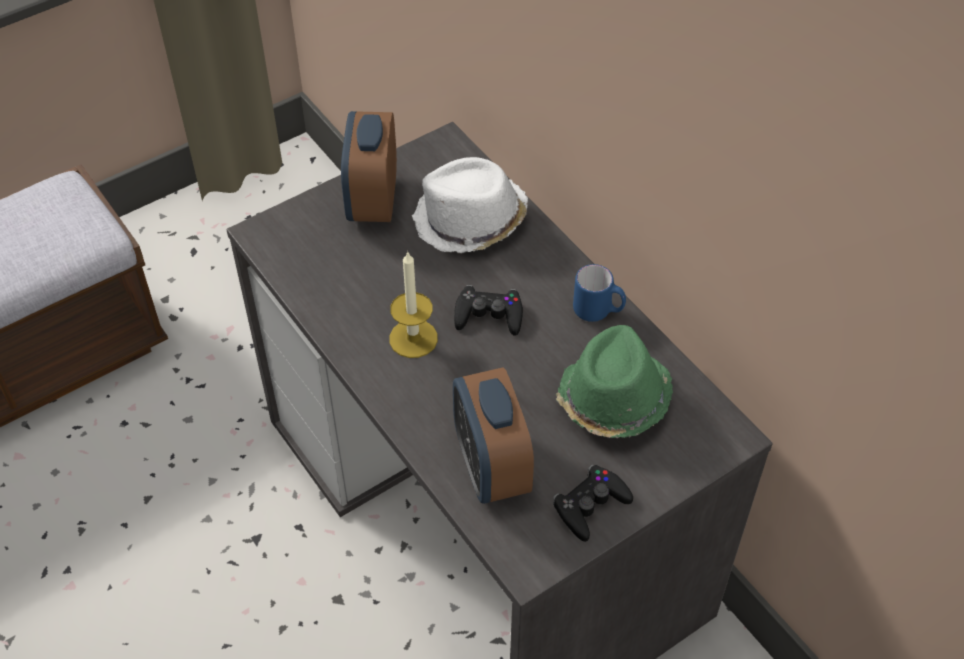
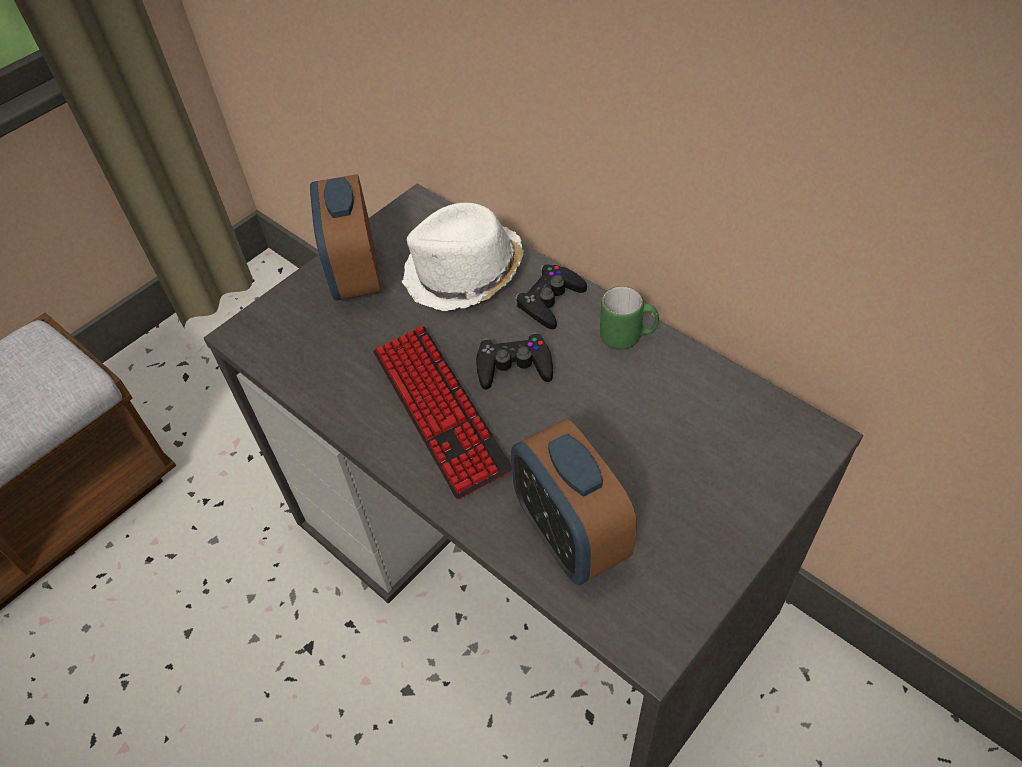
camera: 10 degrees left, 0 degrees up
candle [389,251,438,358] -> keyboard [373,325,512,500]
black game controller [553,464,633,542] -> black game controller moved to [515,264,587,330]
green hat [556,325,673,438] -> none
blue mug [573,264,626,322] -> green mug [600,286,659,349]

